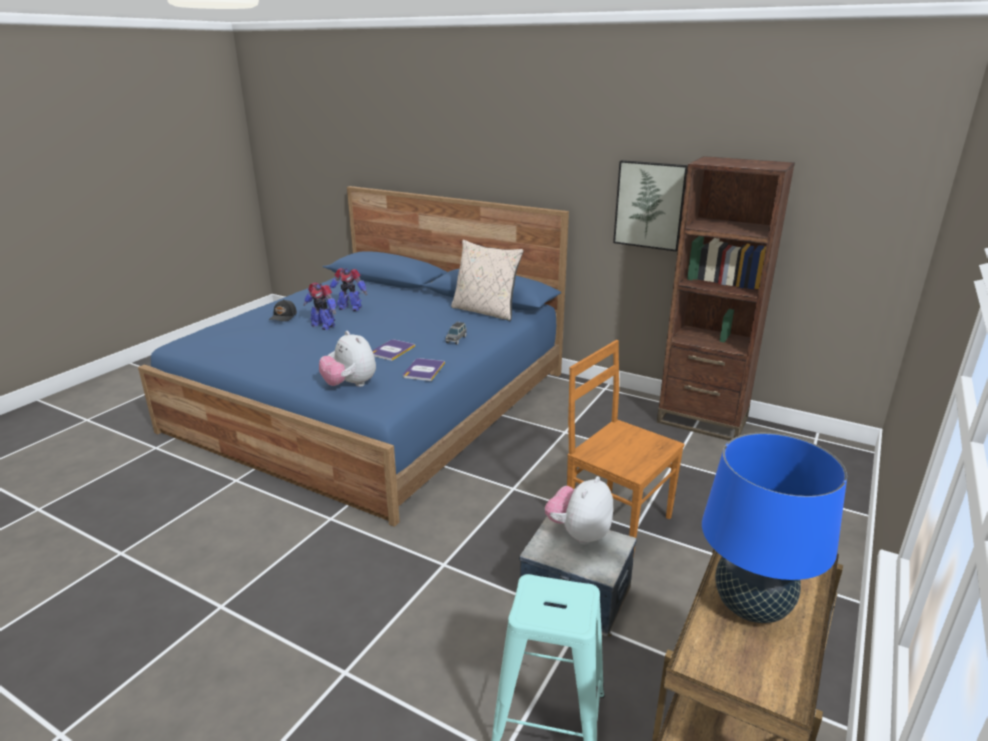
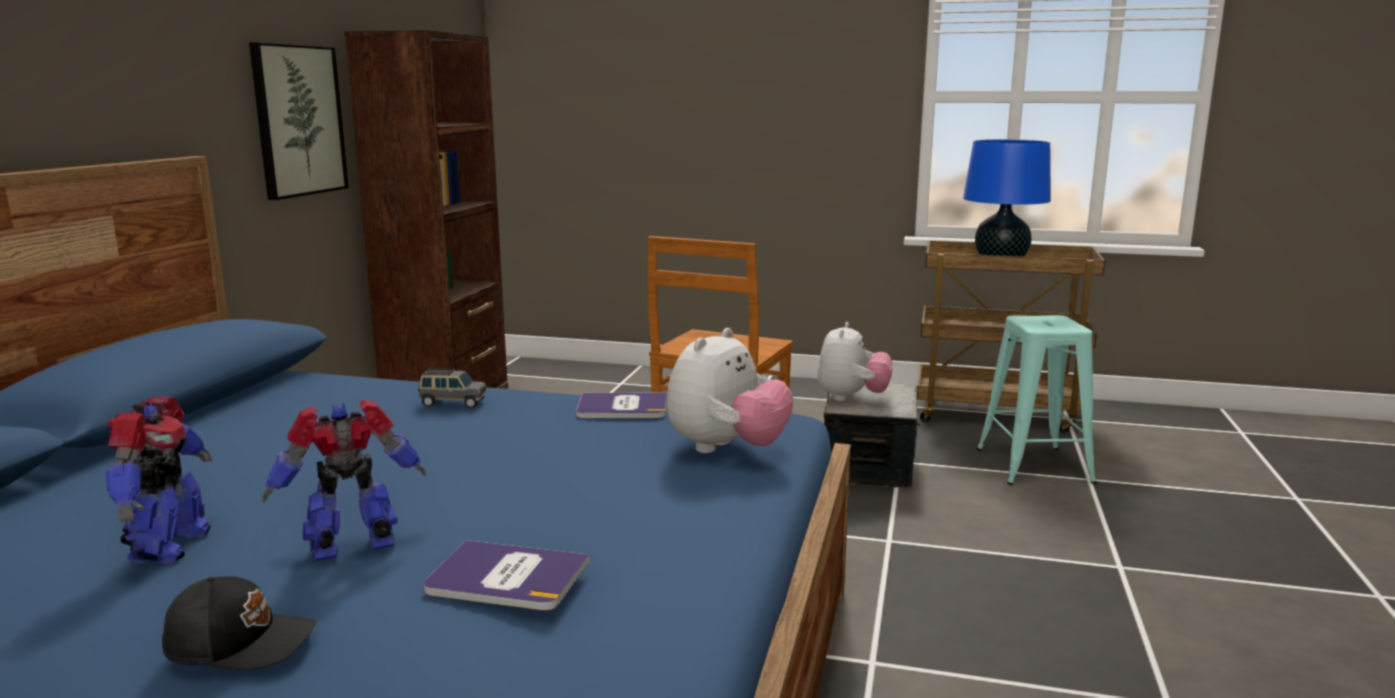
camera: 105 degrees left, 10 degrees down
toy robot [303,282,336,330] -> toy robot turned 135 degrees counterclockwise [262,400,426,561]
book [372,340,415,361] -> book moved to [424,540,589,611]
beige pillow [451,240,523,321] -> none
plush toy [545,476,613,545] -> plush toy turned 90 degrees counterclockwise [817,322,893,401]

